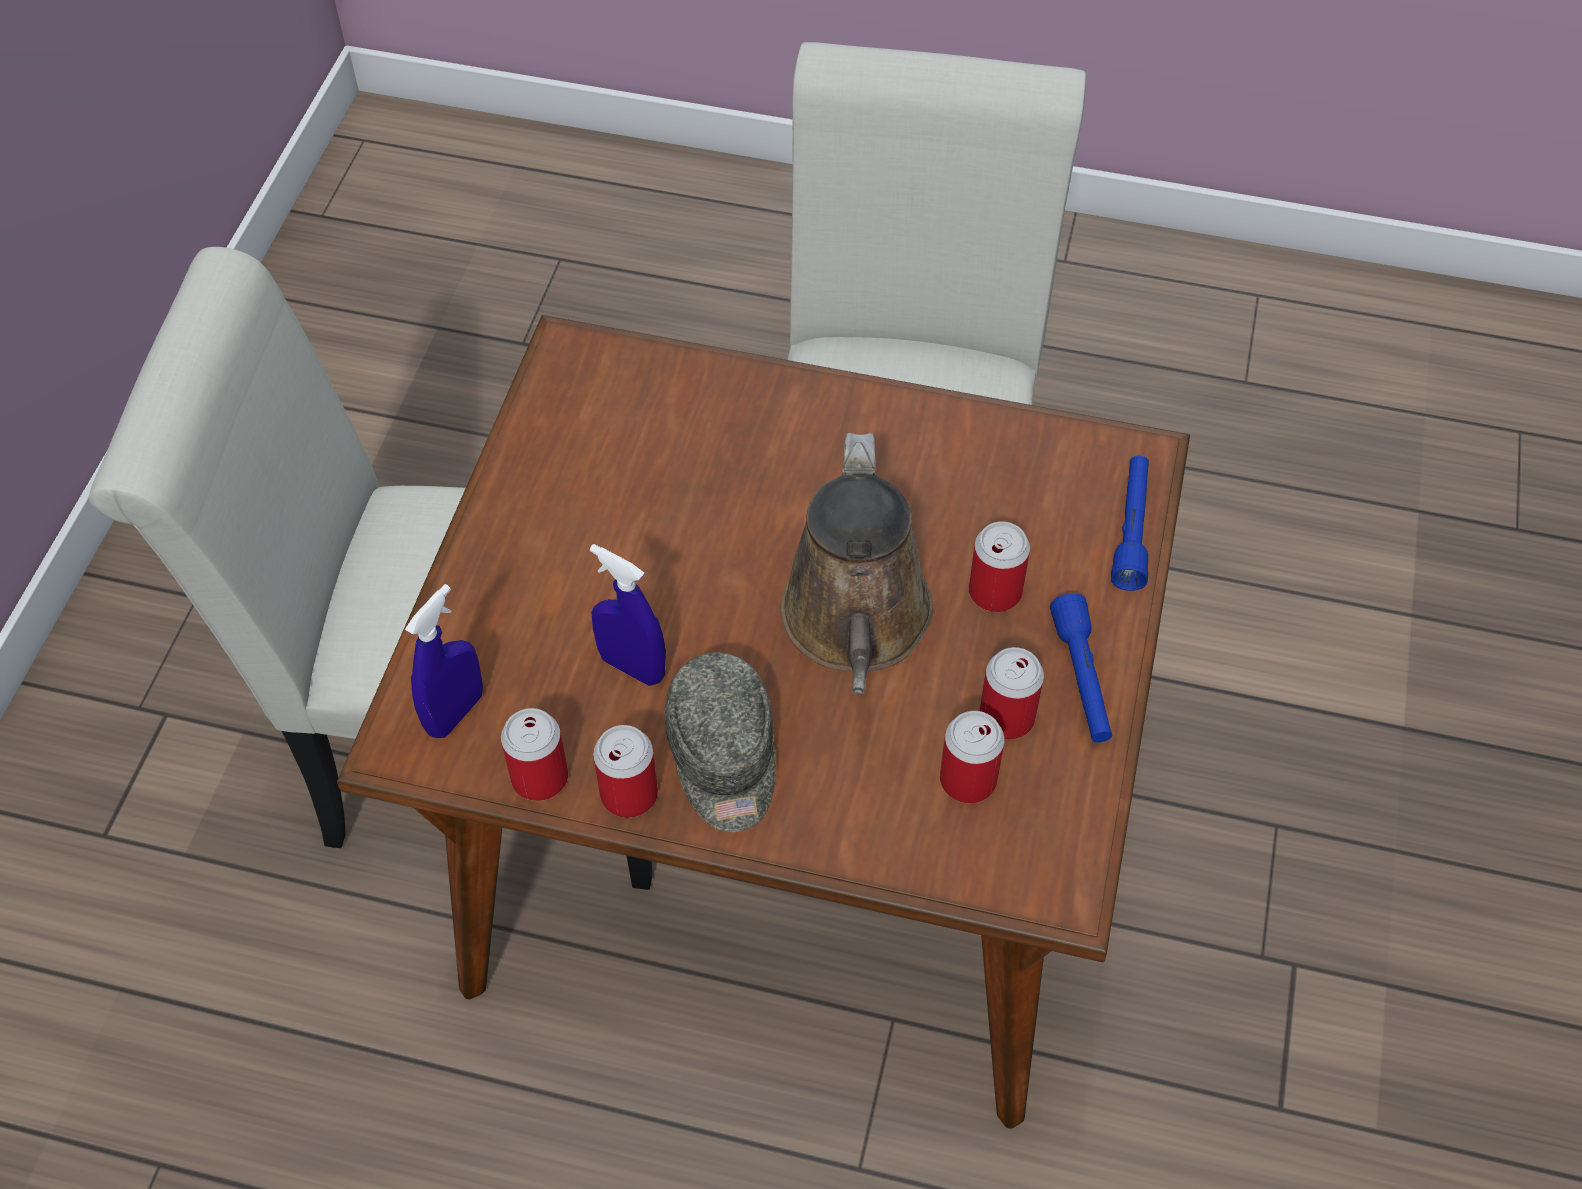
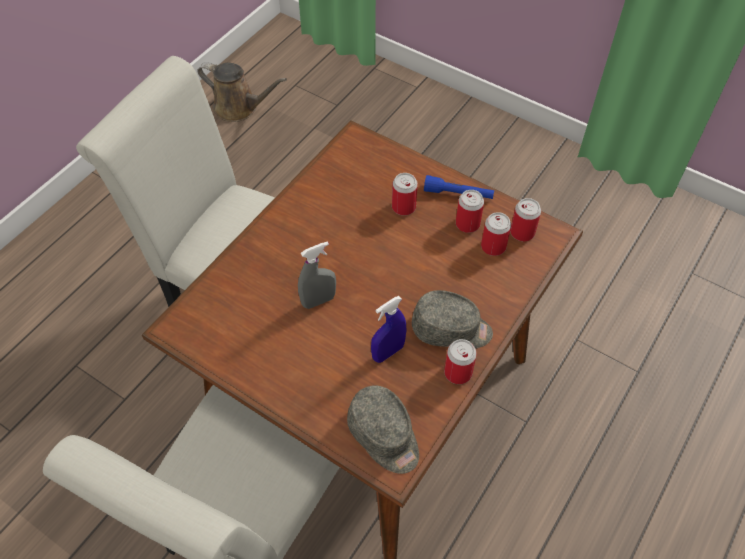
camera: 70 degrees left, 0 degrees up
blue spray bottle [405,584,483,738] -> grey cap [347,386,419,474]
can [501,708,568,801] -> can moved to [510,198,541,241]
brown watering can [781,433,933,694] -> brown watering can moved to [198,62,287,122]
blue flashlight [1111,456,1149,591] -> none
none -> grey spray bottle [298,241,336,309]

